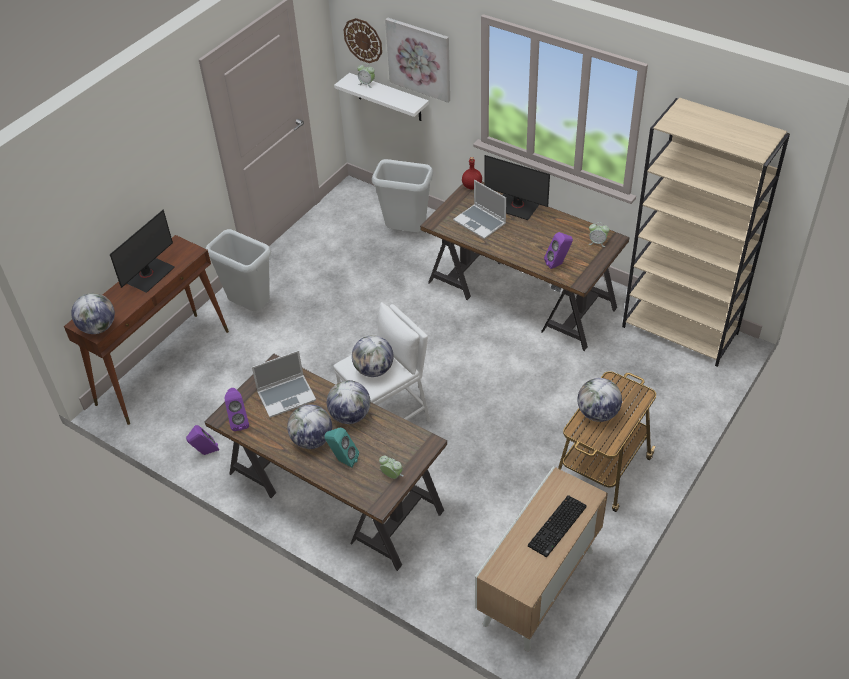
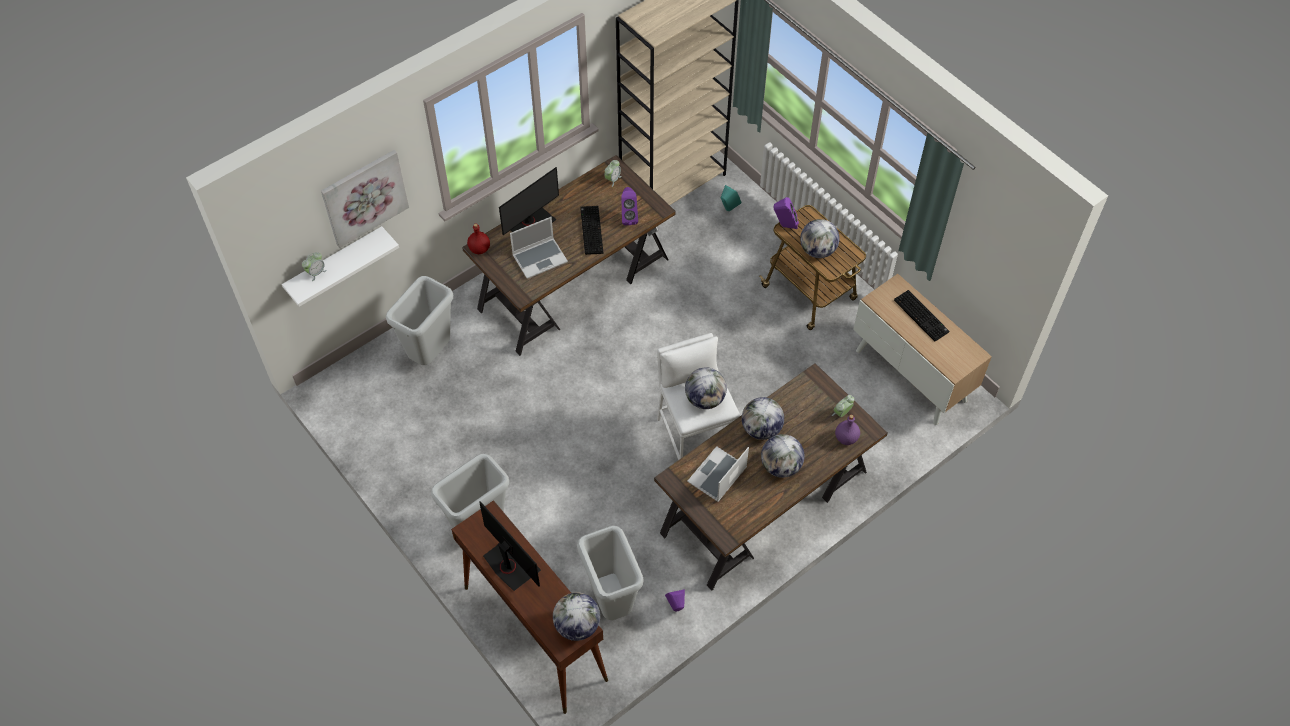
camera: 75 degrees left, 10 degrees up
purple speaker [225,388,249,431] -> purple speaker moved to [773,197,799,229]
laptop [252,350,316,418] -> laptop turned 135 degrees counterclockwise [687,446,749,502]
turquoise speaker [325,428,359,467] -> turquoise speaker moved to [720,185,742,211]
wall clock [343,18,382,63] -> none
none -> grey trash can [577,525,644,620]
none -> keyboard [580,206,603,255]
none -> purple bottle [835,415,860,445]

